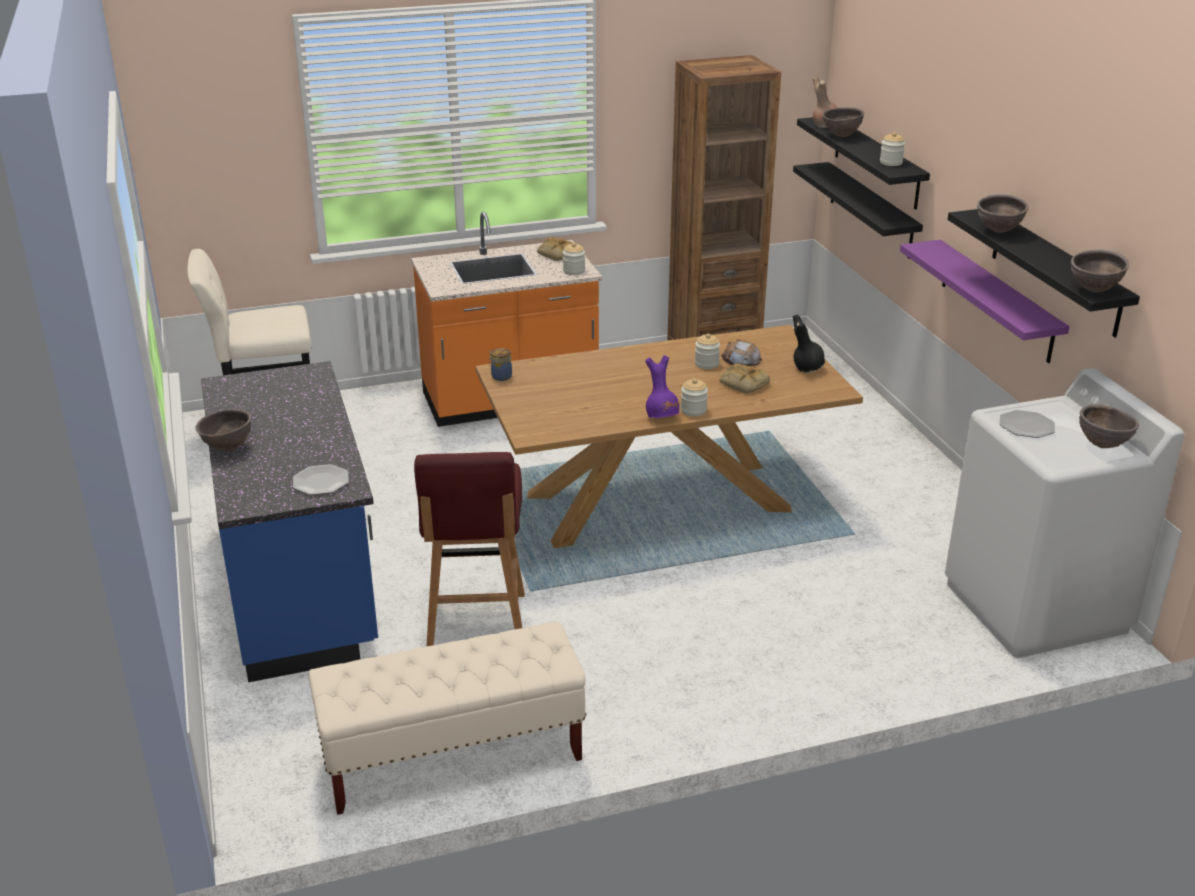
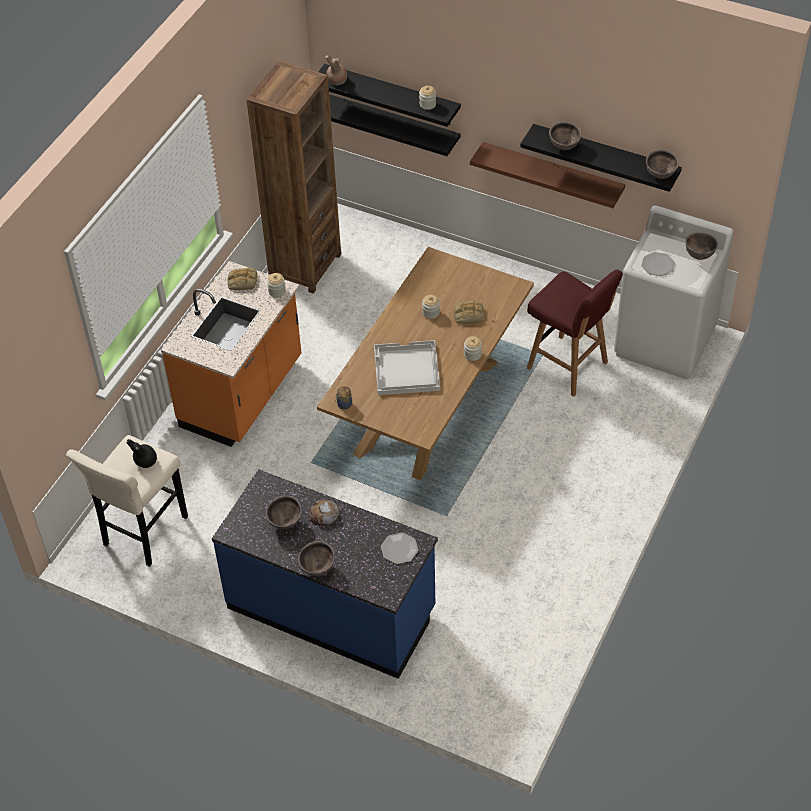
camera: 45 degrees left, 20 degrees up
beige bench [309,621,586,815] -> none
red stool [414,452,525,647] -> red stool moved to [527,270,623,397]
purple vase [645,355,679,418] -> none
bread [721,339,762,366] -> bread moved to [309,499,340,525]
black vase [793,314,825,373] -> black vase moved to [126,439,157,468]
brown bowl [822,107,864,137] -> brown bowl moved to [266,495,302,530]
purple shelf [900,240,1069,363] -> brown shelf [470,142,625,208]
none -> white tray [374,340,440,395]

